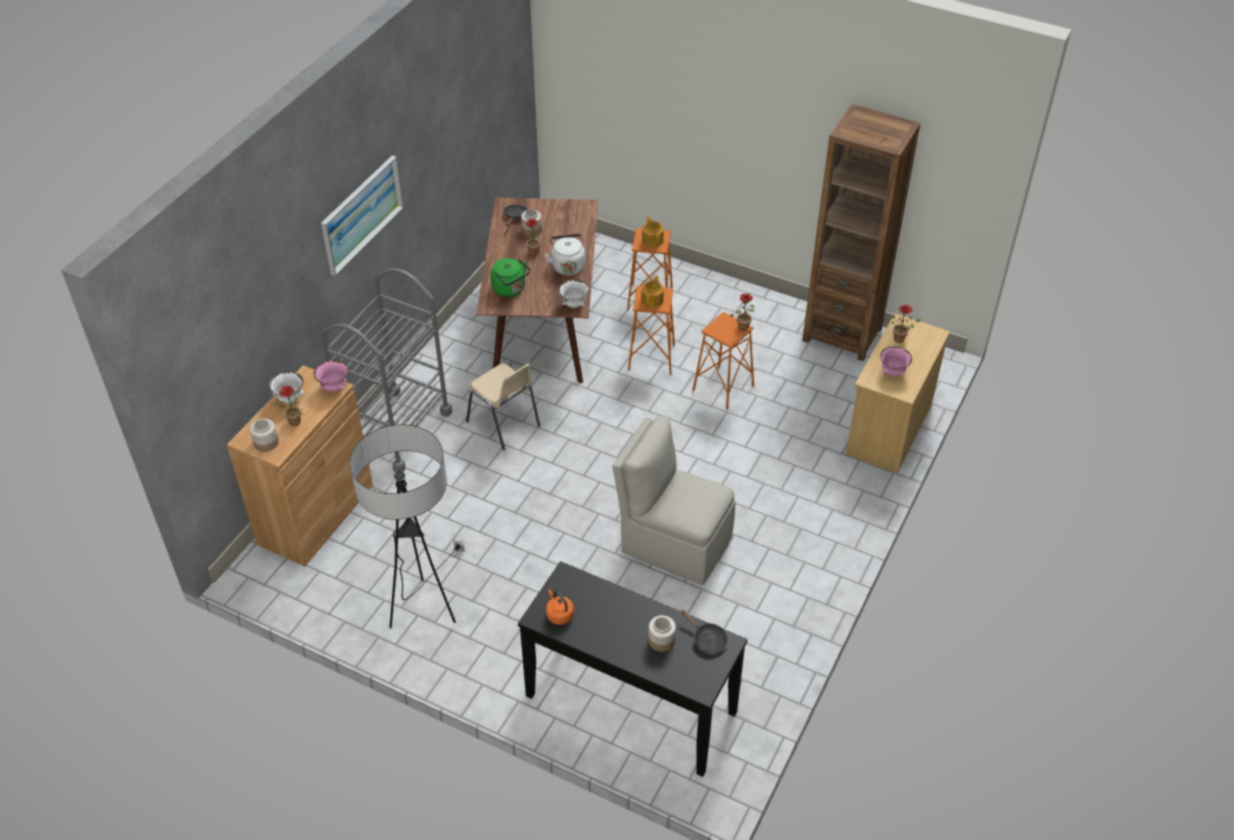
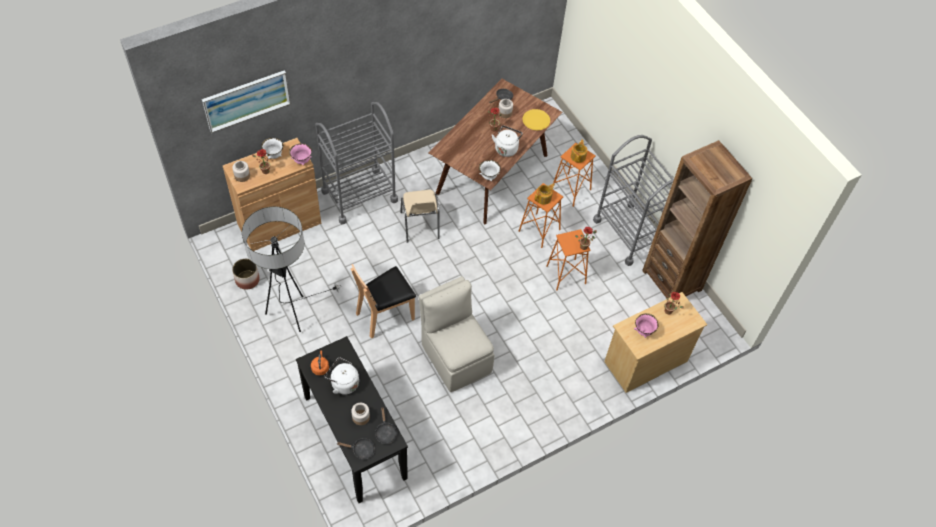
camera: 30 degrees right, 10 degrees up
picture [321,156,404,276] -> picture moved to [202,70,291,133]
green kettle [491,258,531,297] -> none
none -> planter [232,259,260,290]
none -> white kettle [325,357,359,395]
none -> black frying pan [336,438,375,459]
none -> brown chair [351,264,416,338]
none -> yellow plate [522,109,550,130]
none -> grey cart [593,135,674,266]

